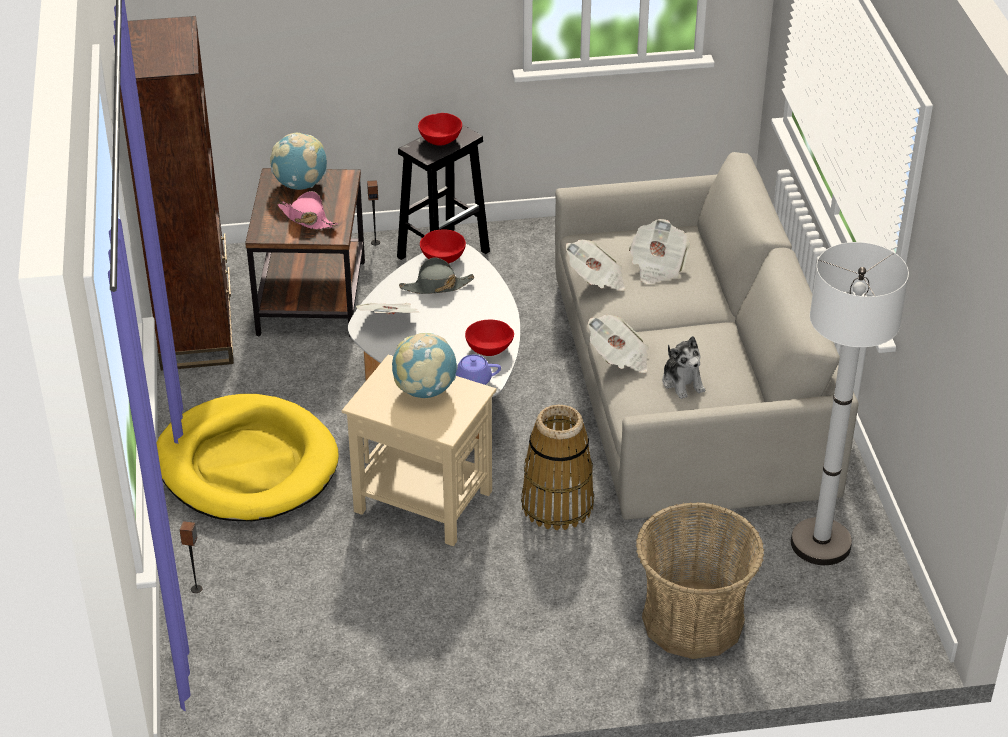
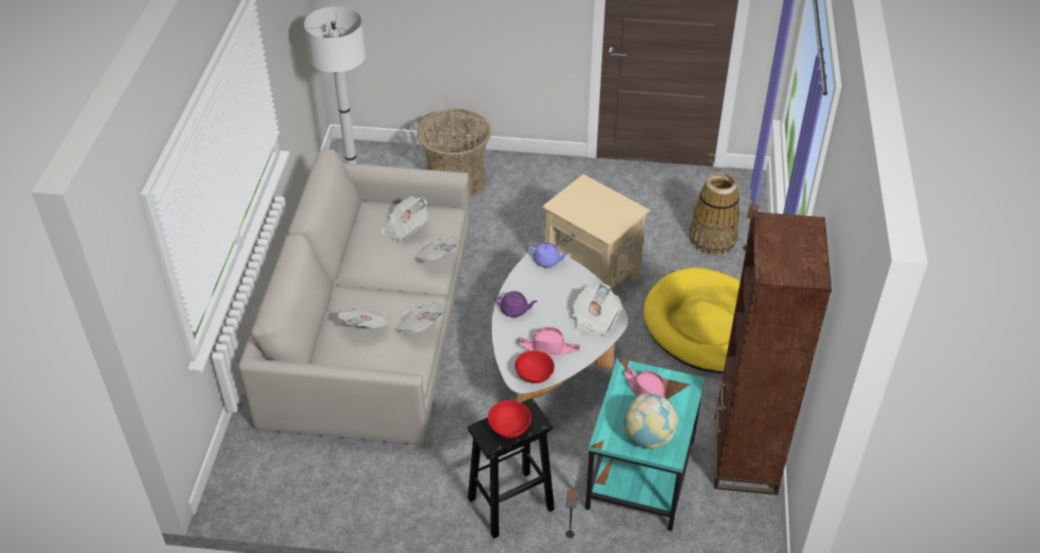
camera: 165 degrees left, 5 degrees up
brown side table [245,168,365,338] -> turquoise side table [585,358,705,531]
globe [392,333,458,398] -> none
grey hat [399,257,474,294] -> pink hat [517,327,580,355]
red bowl [465,320,514,356] -> none
basket [521,405,594,530] -> basket moved to [689,172,740,255]
plush toy [662,336,705,399] -> newspaper [381,196,428,242]
none -> purple teapot [494,291,538,317]

